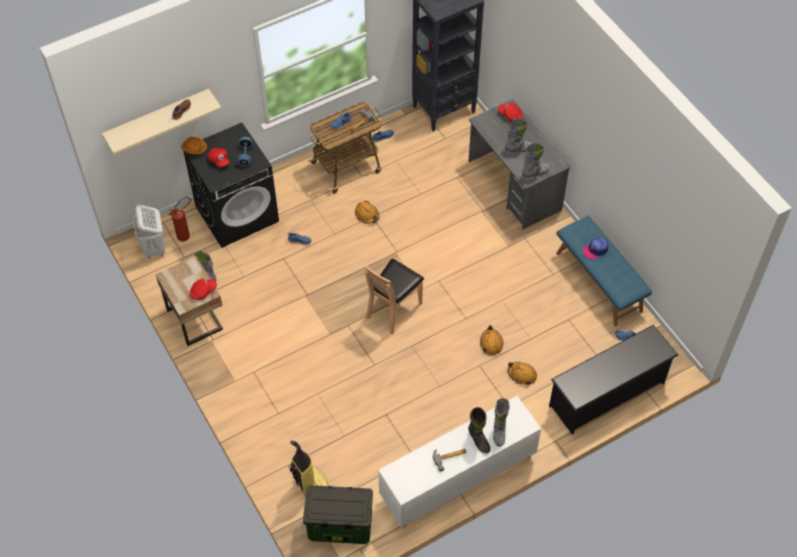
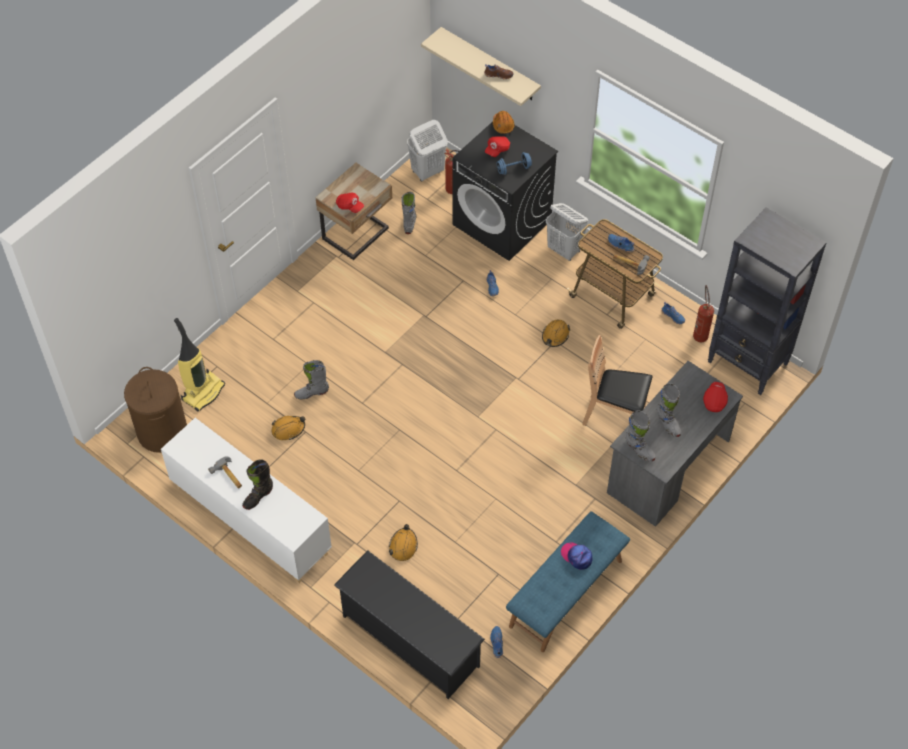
camera: 70 degrees right, 0 degrees up
storage box [303,485,373,544] -> brown laundry basket [124,367,187,453]
brown chair [365,259,424,334] -> brown chair moved to [583,335,653,426]
orange hard hat [480,325,504,355] -> orange hard hat moved to [272,416,305,440]
grey boot [493,398,510,447] -> grey boot moved to [294,360,329,399]
none -> white laundry basket [546,203,588,261]
none -> fire extinguisher [693,285,714,342]

